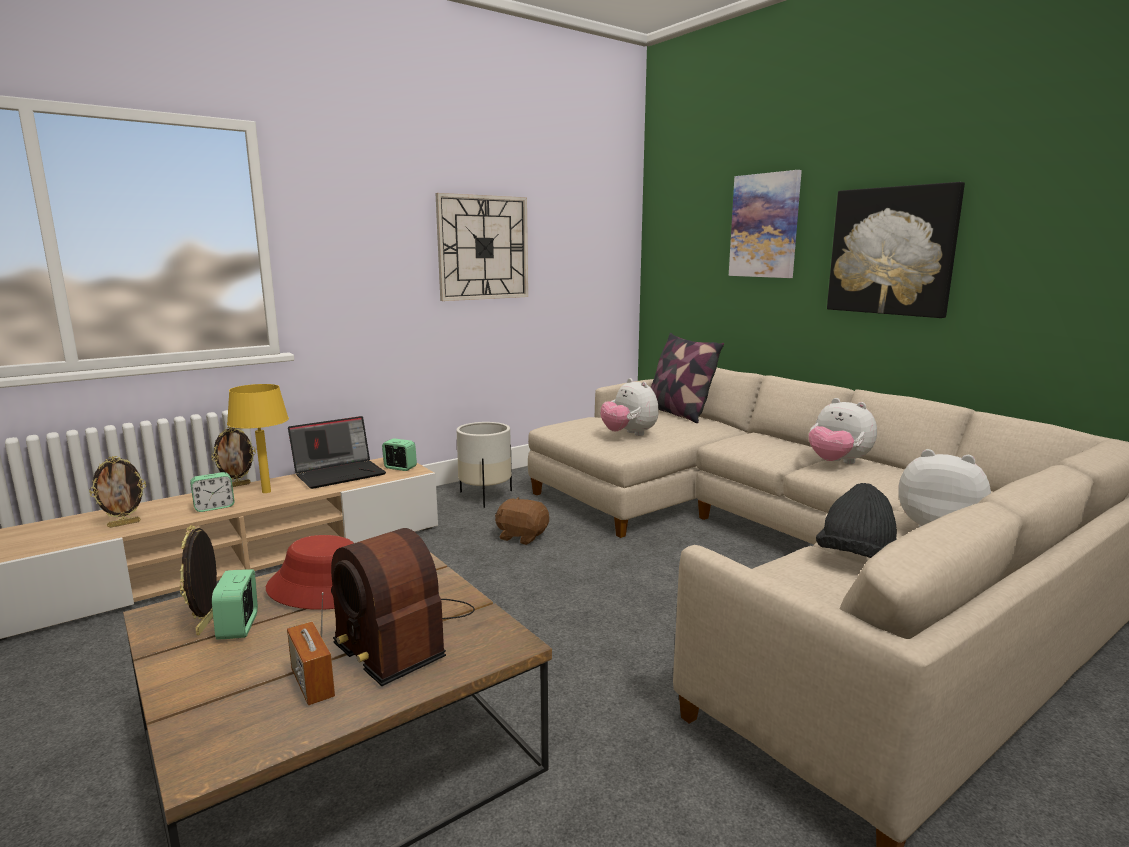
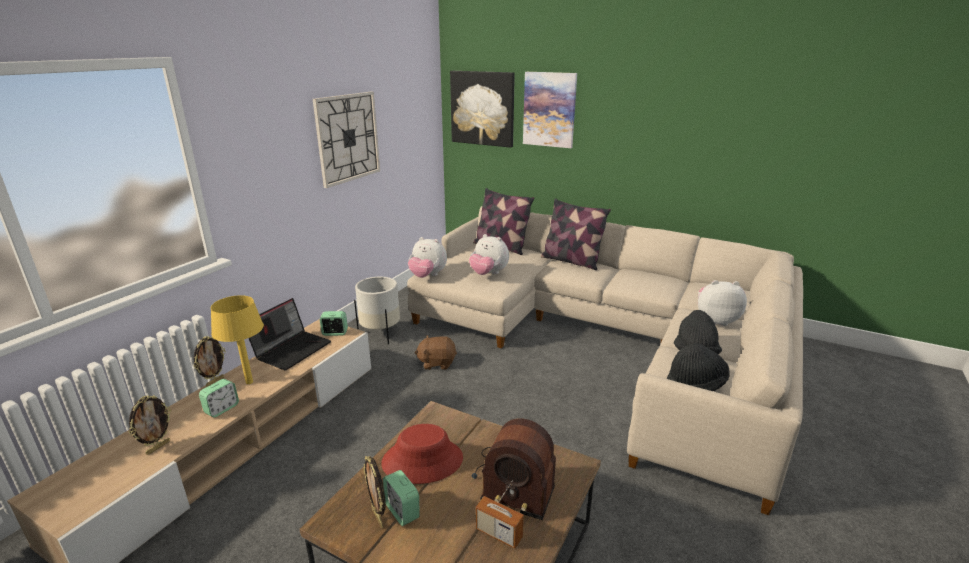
camera: 25 degrees left, 10 degrees up
plush toy [809,398,877,464] -> plush toy moved to [408,237,447,278]
picture [827,182,965,318] -> picture moved to [450,71,515,148]
none -> pillow [541,198,611,270]
none -> black hat [667,343,730,391]

